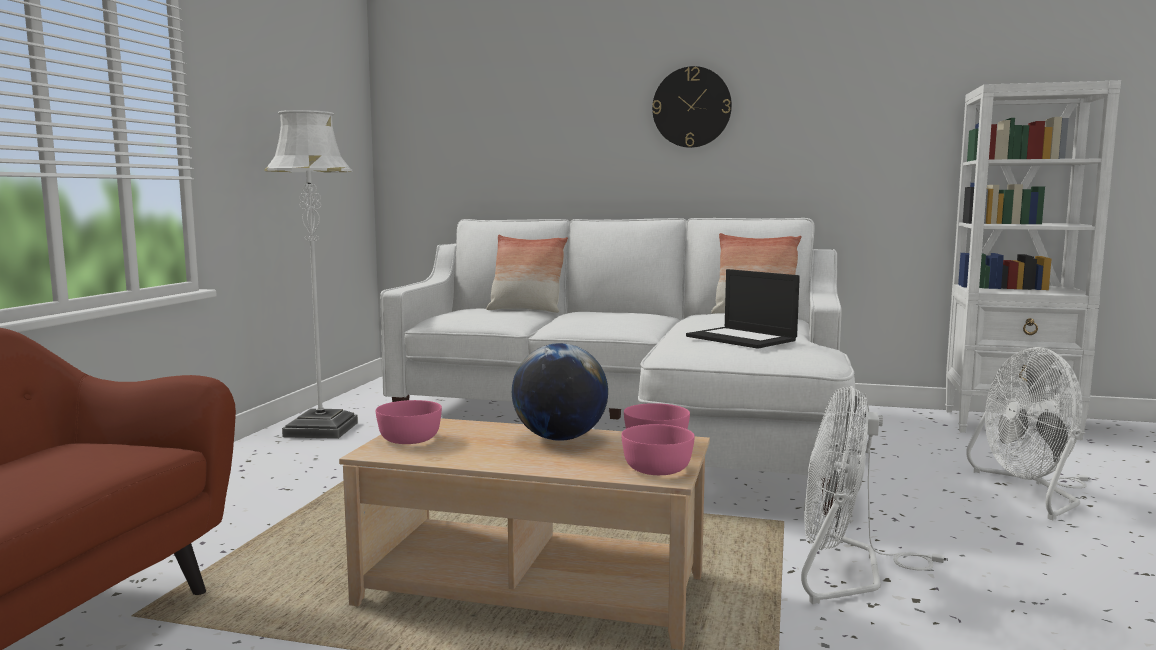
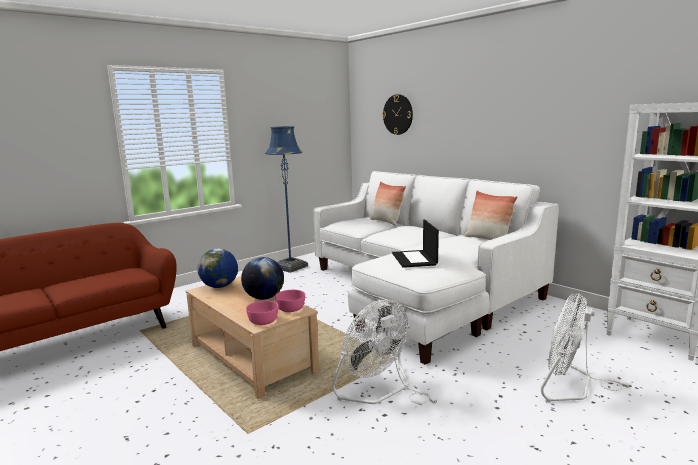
camera: 35 degrees right, 5 degrees up
white floor lamp [265,110,358,439] -> blue floor lamp [265,126,308,273]
pink bowl [376,400,442,444] -> globe [197,249,238,288]
wall clock [652,66,732,148] -> wall clock moved to [382,94,413,135]

